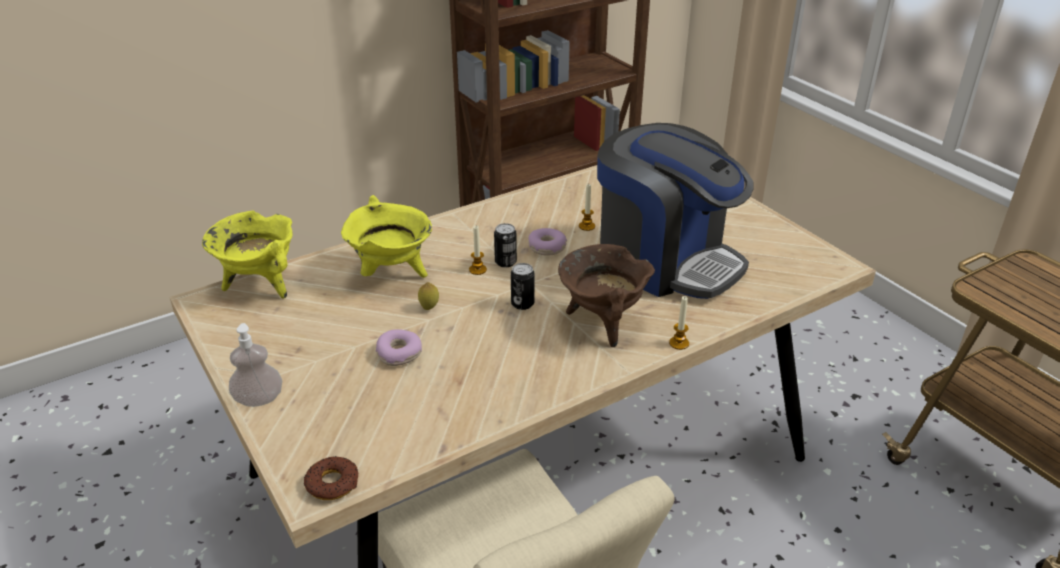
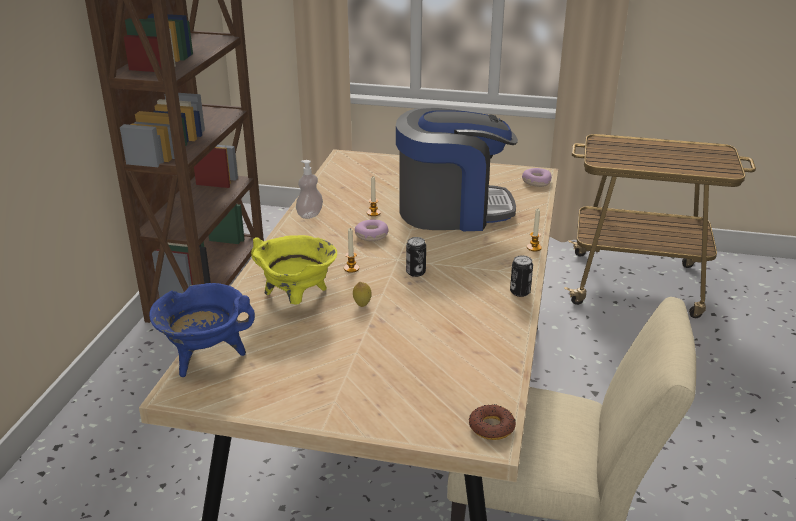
camera: 45 degrees left, 5 degrees down
yellow cooking pot [202,211,292,298] -> blue cooking pot [149,283,255,377]
soap dispenser [229,323,282,407] -> soap dispenser moved to [296,160,323,219]
donut [376,329,422,366] -> donut moved to [522,168,552,187]
can [494,223,517,267] -> can moved to [510,255,533,297]
brown cooking pot [558,244,655,347] -> none

